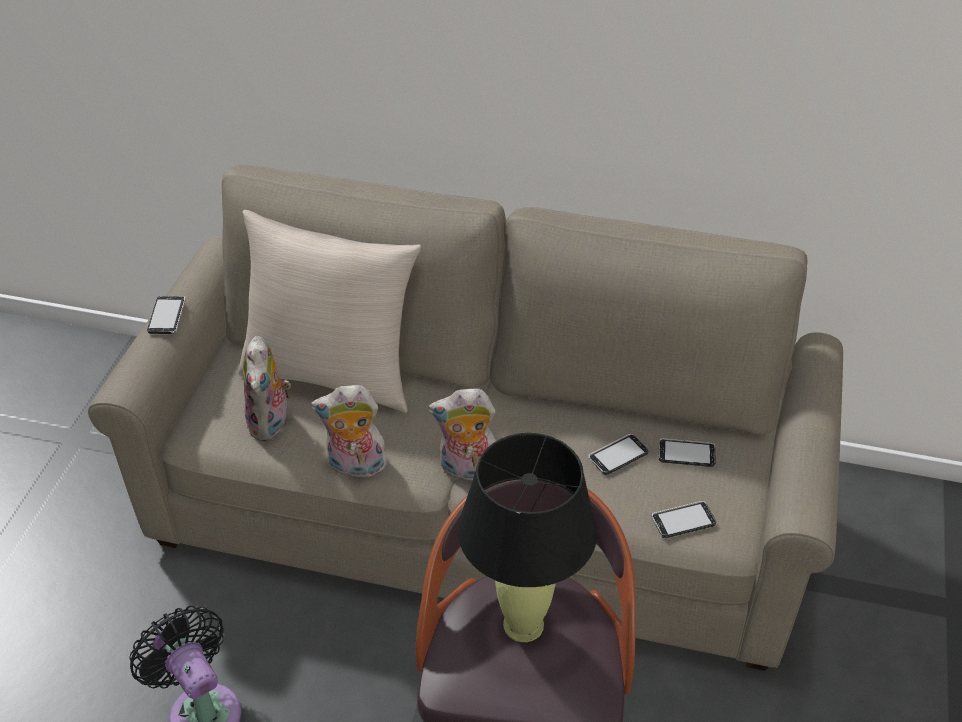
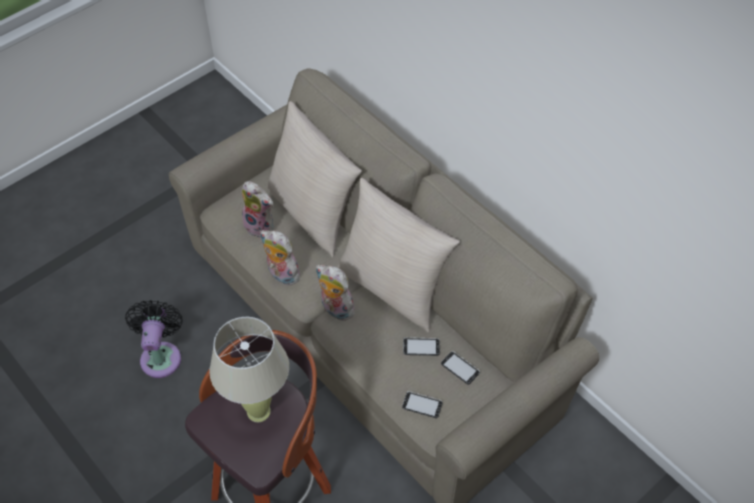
camera: 35 degrees right, 10 degrees up
phone [147,296,186,334] -> none
plush toy [243,336,291,441] -> plush toy turned 90 degrees counterclockwise [242,181,274,239]
black table lamp [458,433,597,642] -> beige table lamp [209,317,289,422]
none -> beige pillow [337,178,460,333]

